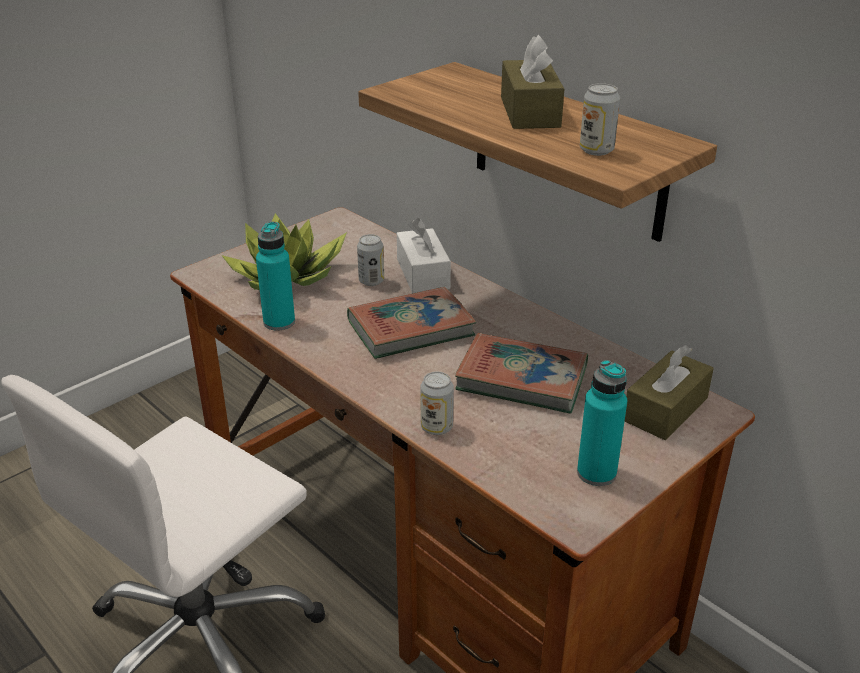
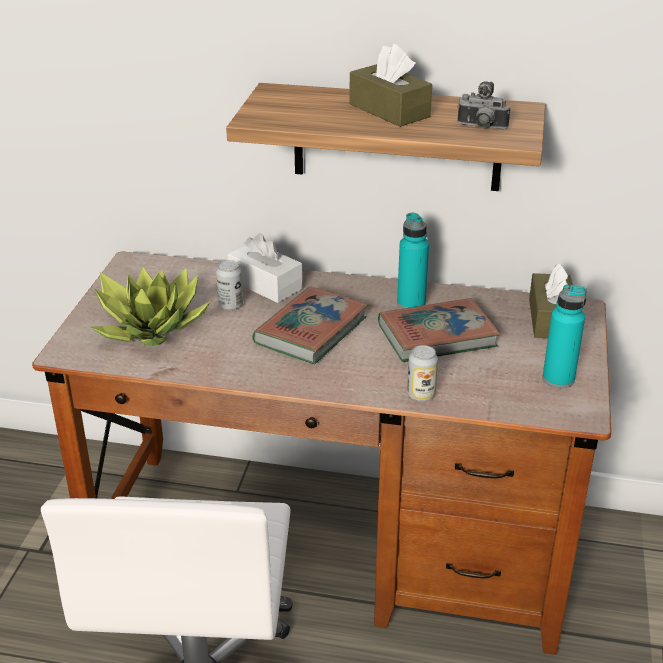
camera: 35 degrees left, 0 degrees up
turquoise bottle [256,221,295,331] -> turquoise bottle moved to [397,213,429,309]
can [580,83,620,156] -> camera [457,81,510,129]

